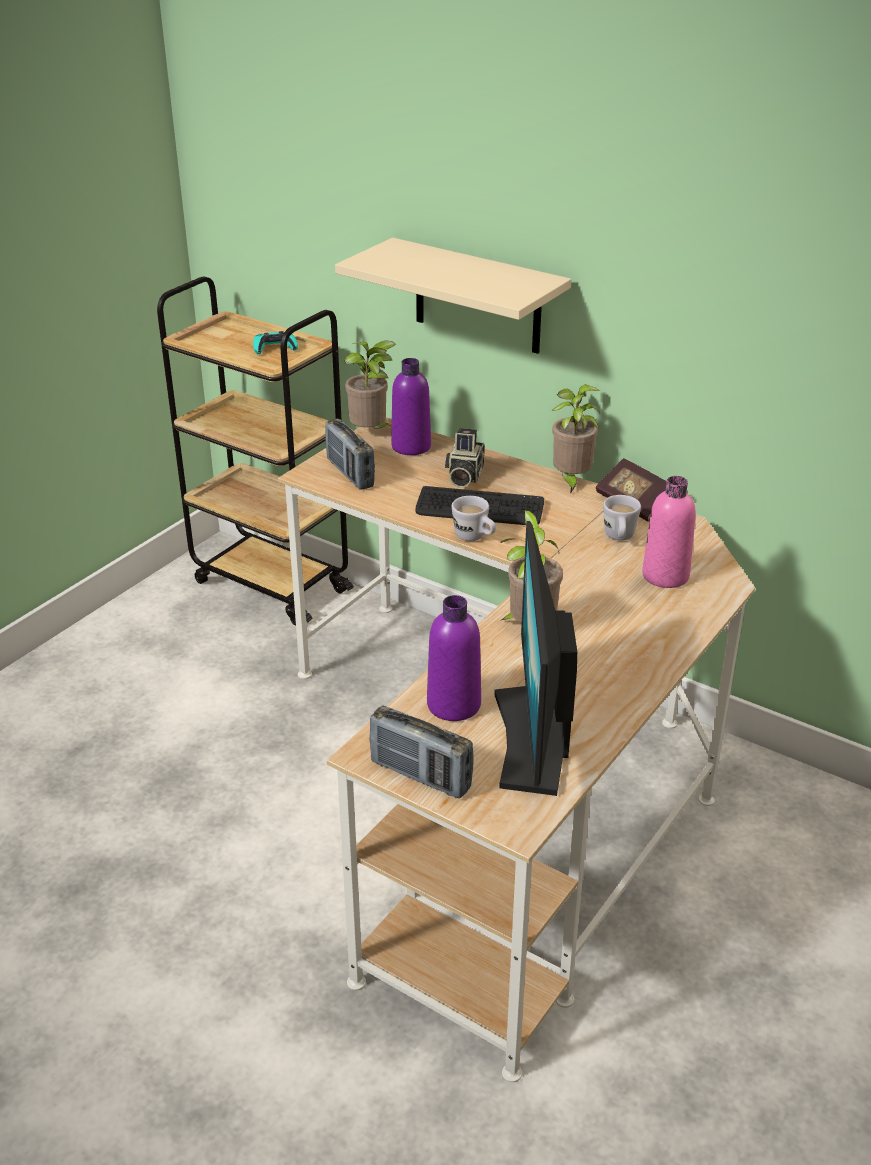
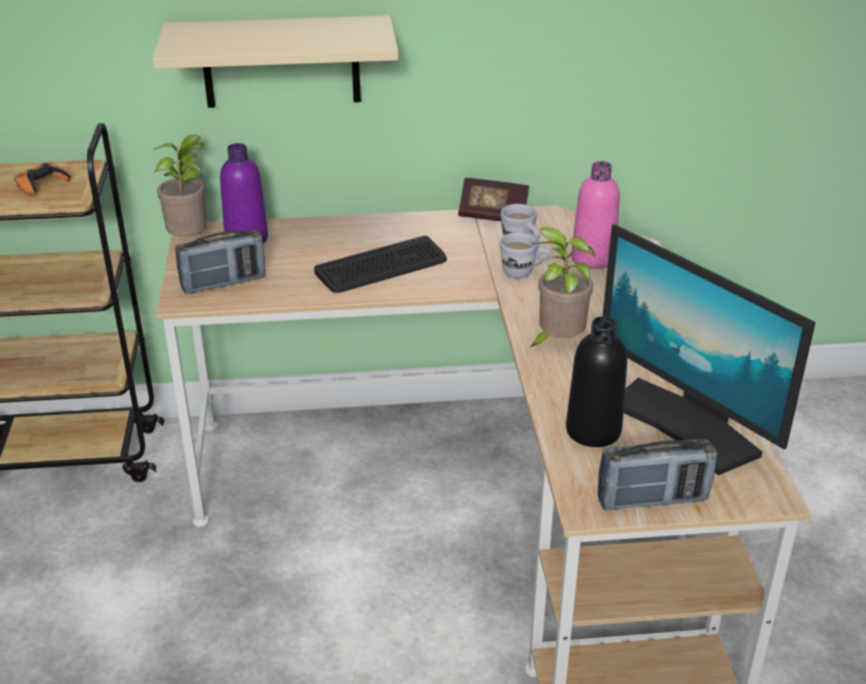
camera: 40 degrees left, 0 degrees up
turquoise game controller [253,331,298,354] -> orange game controller [14,162,71,196]
radio [325,419,375,490] -> radio turned 45 degrees counterclockwise [175,230,265,294]
purple bottle [427,595,481,721] -> black bottle [566,316,627,447]
camera [445,428,485,488] -> none
white mug [452,496,496,541] -> white mug moved to [500,232,552,279]
potted plant [552,385,600,494] -> none

